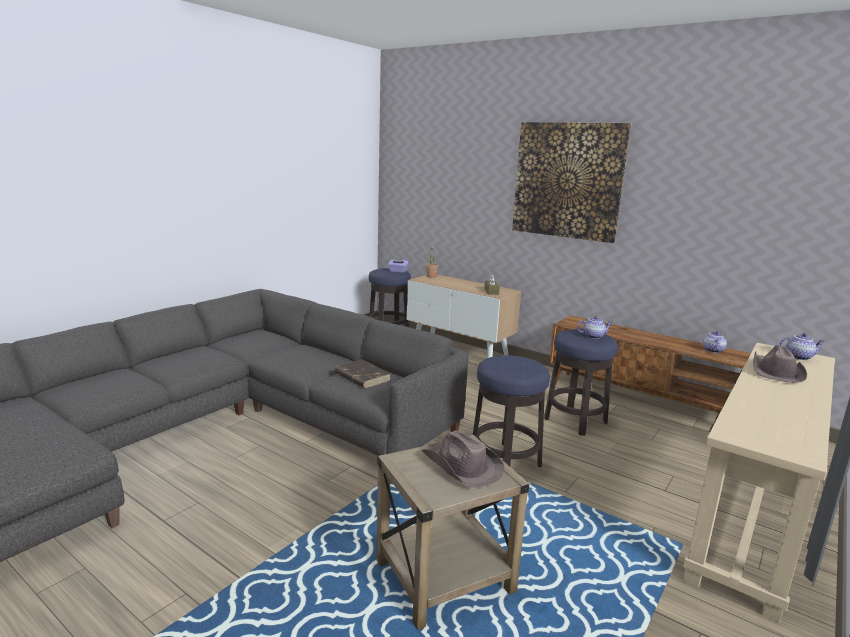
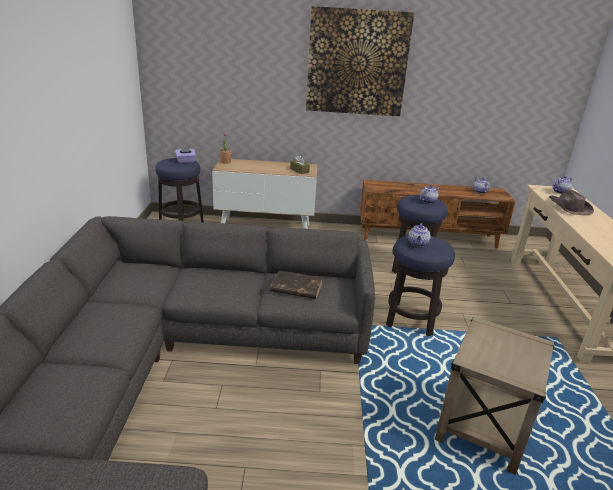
camera: 35 degrees left, 10 degrees up
brown hat [422,430,505,488] -> none
none -> teapot [408,223,431,247]

